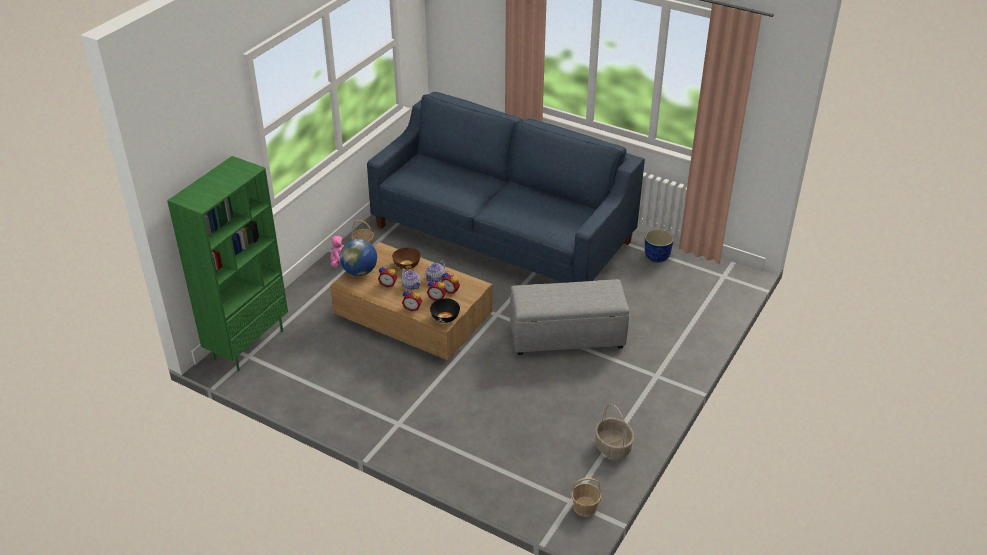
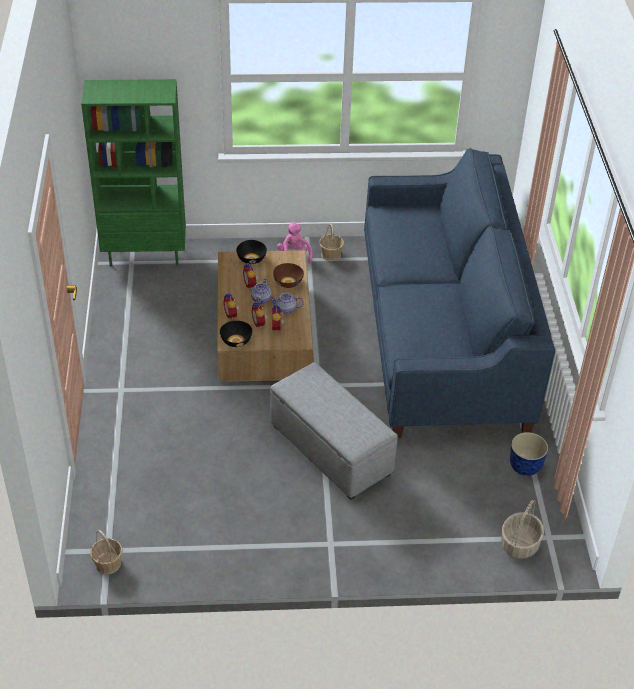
camera: 55 degrees right, 5 degrees up
globe [340,239,377,276] -> black bowl [236,240,267,264]
basket [595,403,634,459] -> basket moved to [501,500,544,558]

